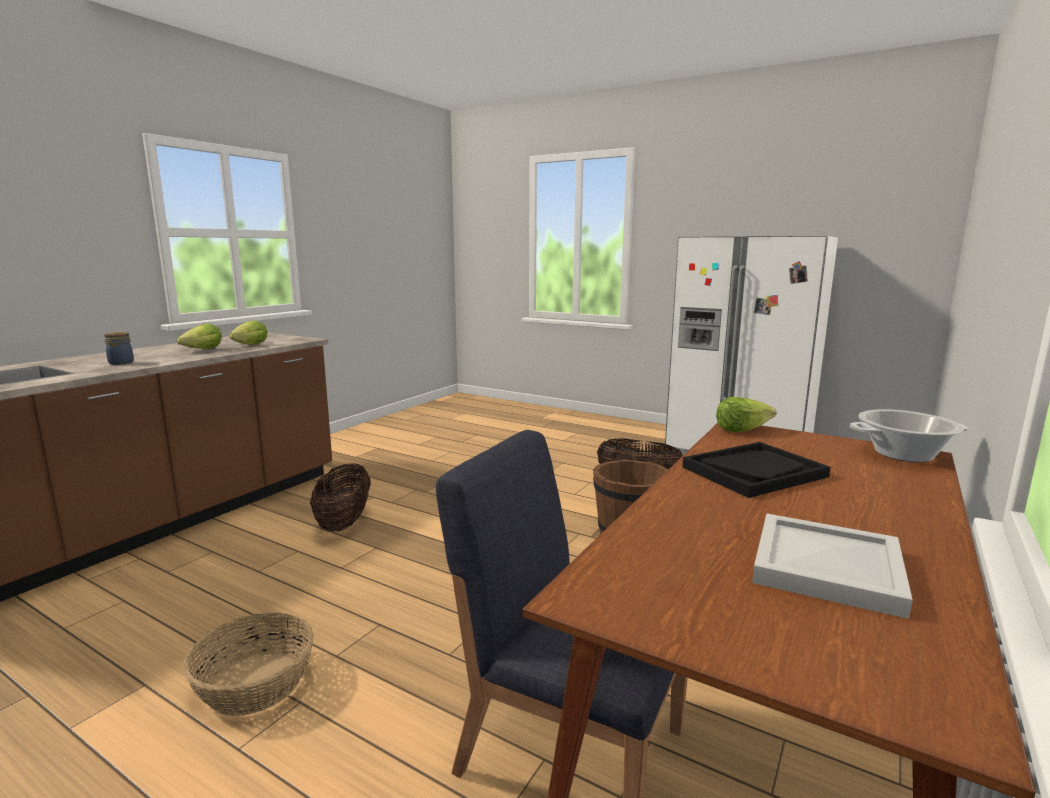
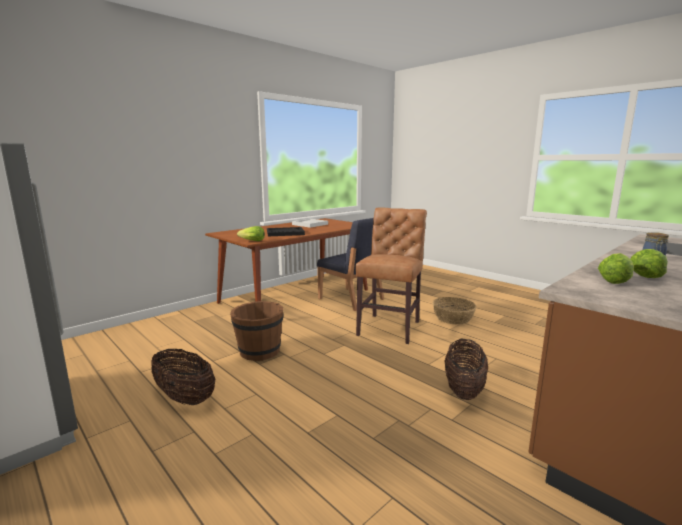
camera: 165 degrees left, 0 degrees up
cooking pot [850,409,968,462] -> none
none -> brown chair [356,208,427,344]

